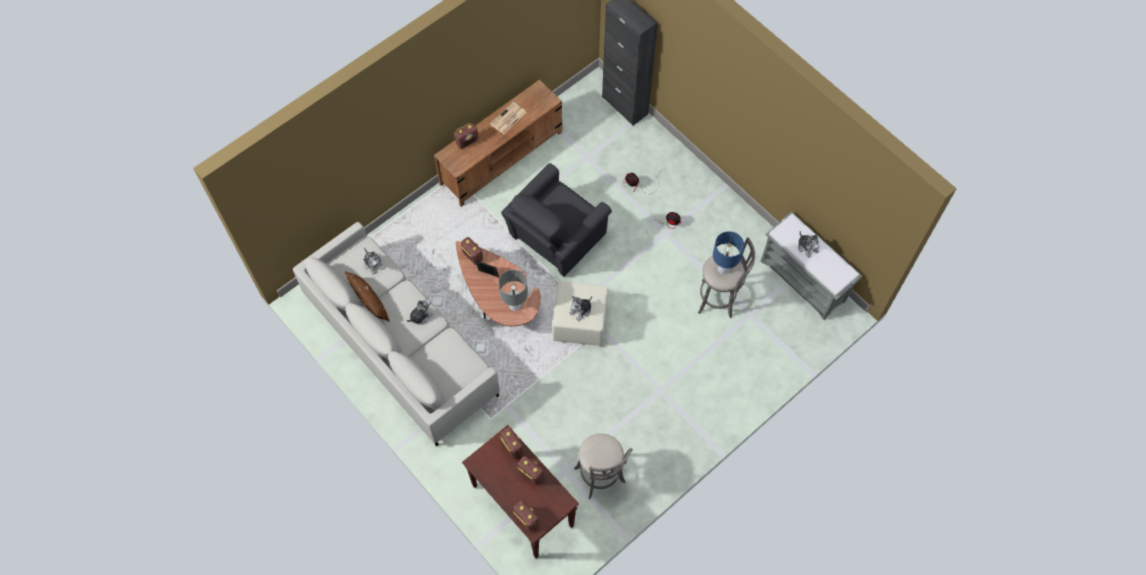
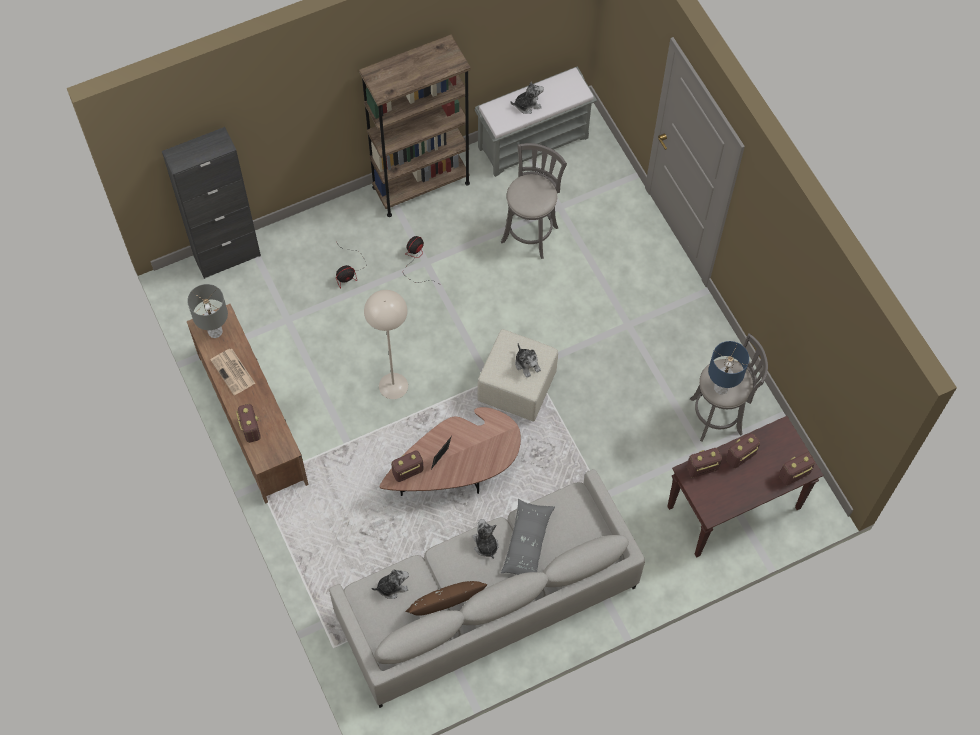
camera: 75 degrees left, 0 degrees up
grey table lamp [499,270,528,311] -> grey table lamp moved to [187,284,228,338]
grey armchair [501,163,612,276] -> beige floor lamp [364,290,408,399]
blue table lamp [713,231,744,275] -> blue table lamp moved to [708,341,749,395]
none -> brown bookcase [359,34,471,217]
none -> grey pillow [501,499,555,575]

